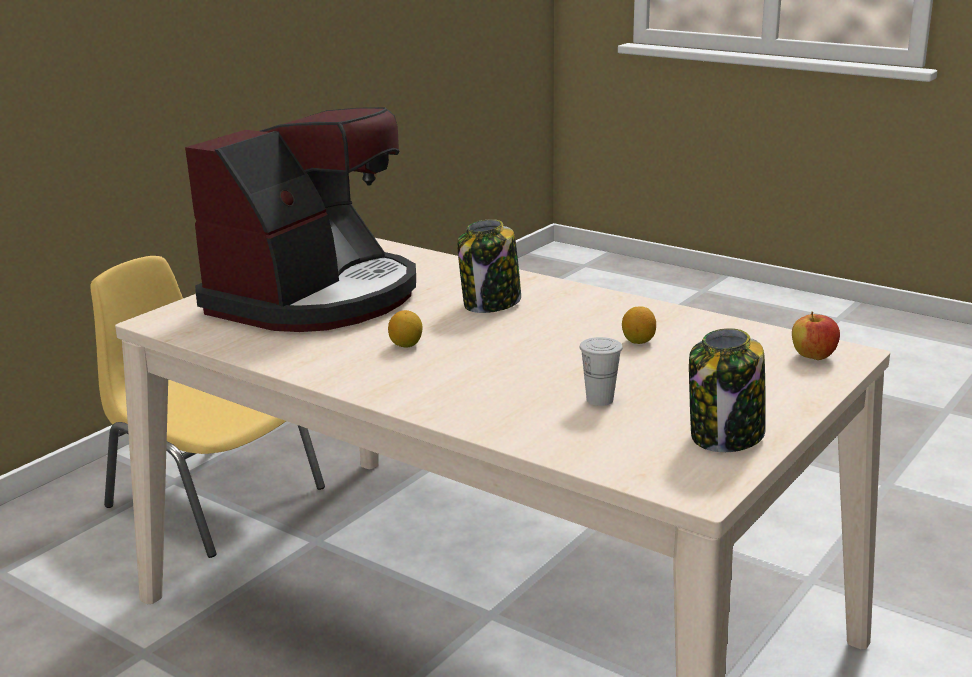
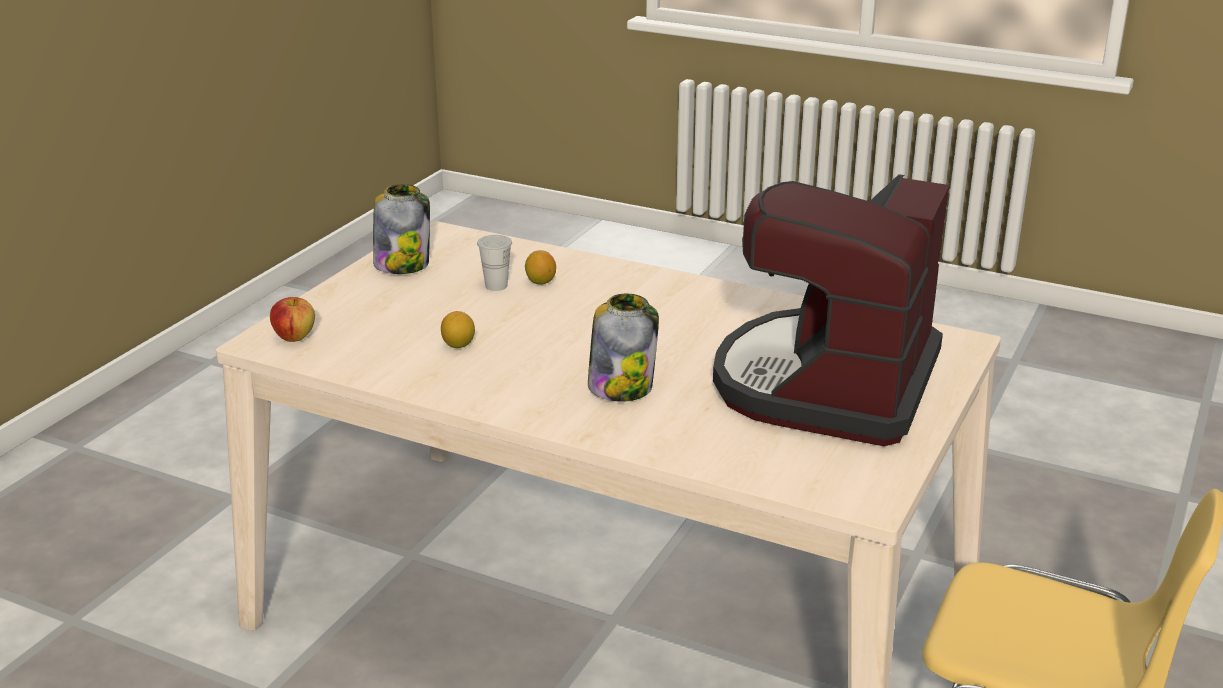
camera: 170 degrees right, 5 degrees up
lemon [388,310,422,348] -> lemon moved to [525,250,556,285]

